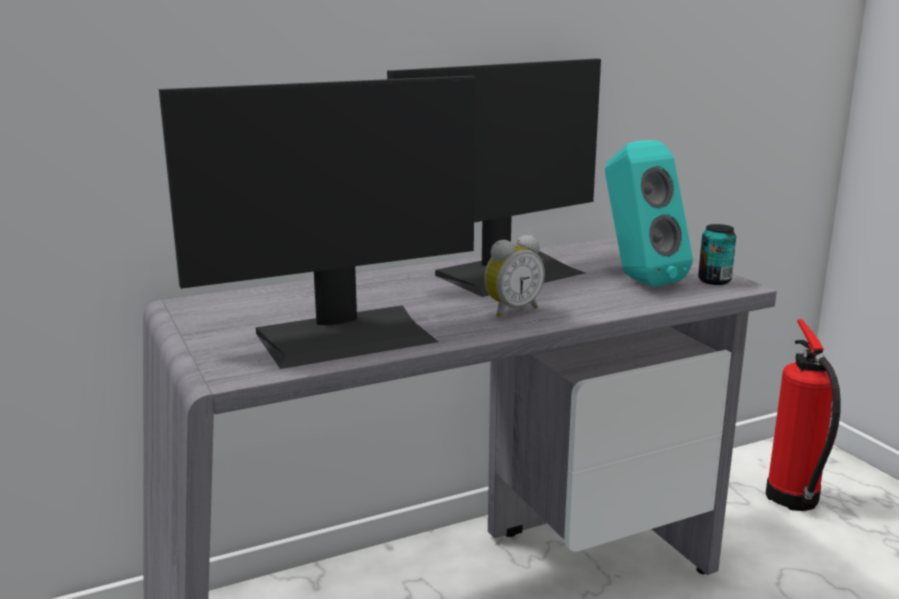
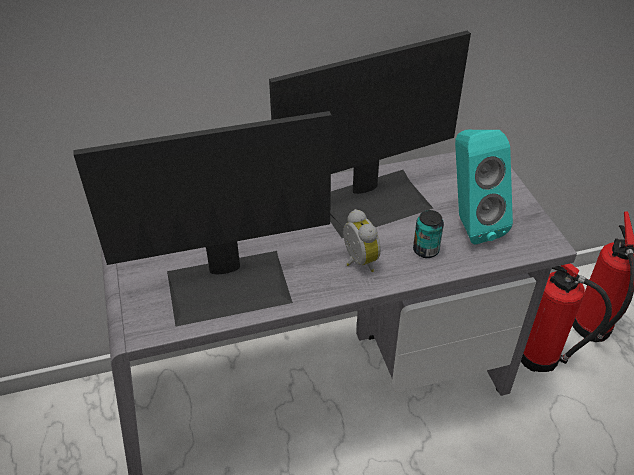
camera: 10 degrees right, 25 degrees up
alarm clock [484,235,545,317] -> alarm clock turned 90 degrees counterclockwise [343,209,381,272]
can [698,224,736,285] -> can moved to [413,210,444,258]
none -> fire extinguisher [521,263,612,372]

